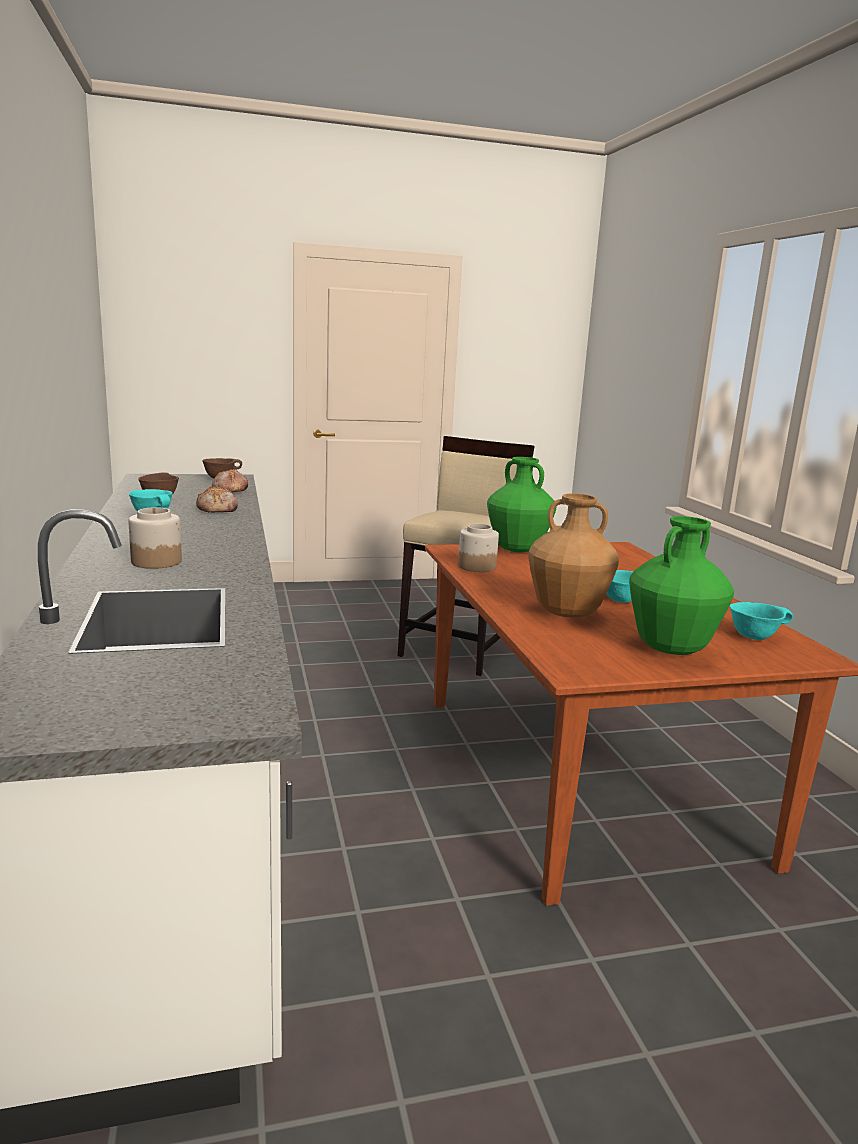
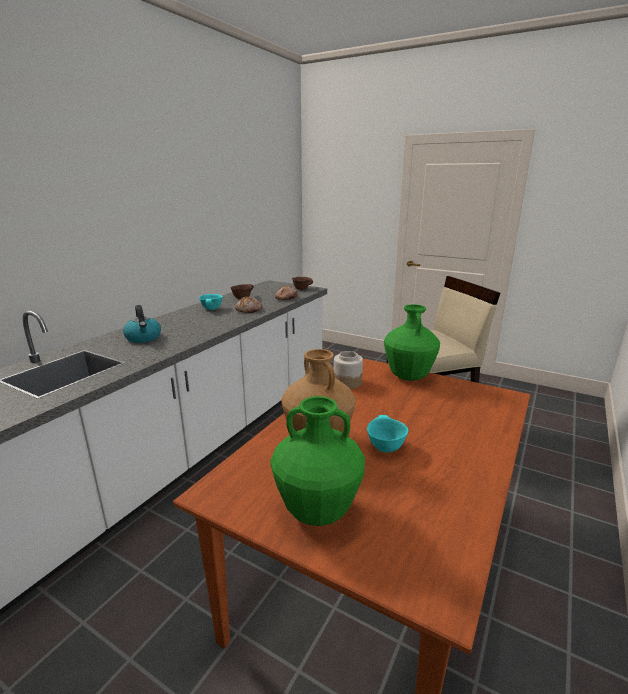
camera: 45 degrees right, 5 degrees up
jar [128,507,182,569] -> kettle [123,305,161,343]
turquoise bowl [730,602,793,640] -> none

